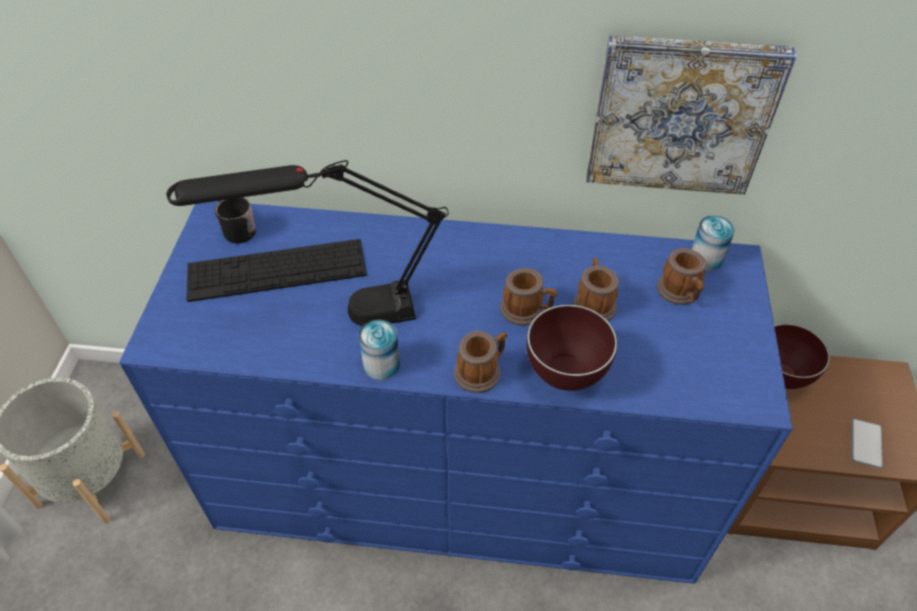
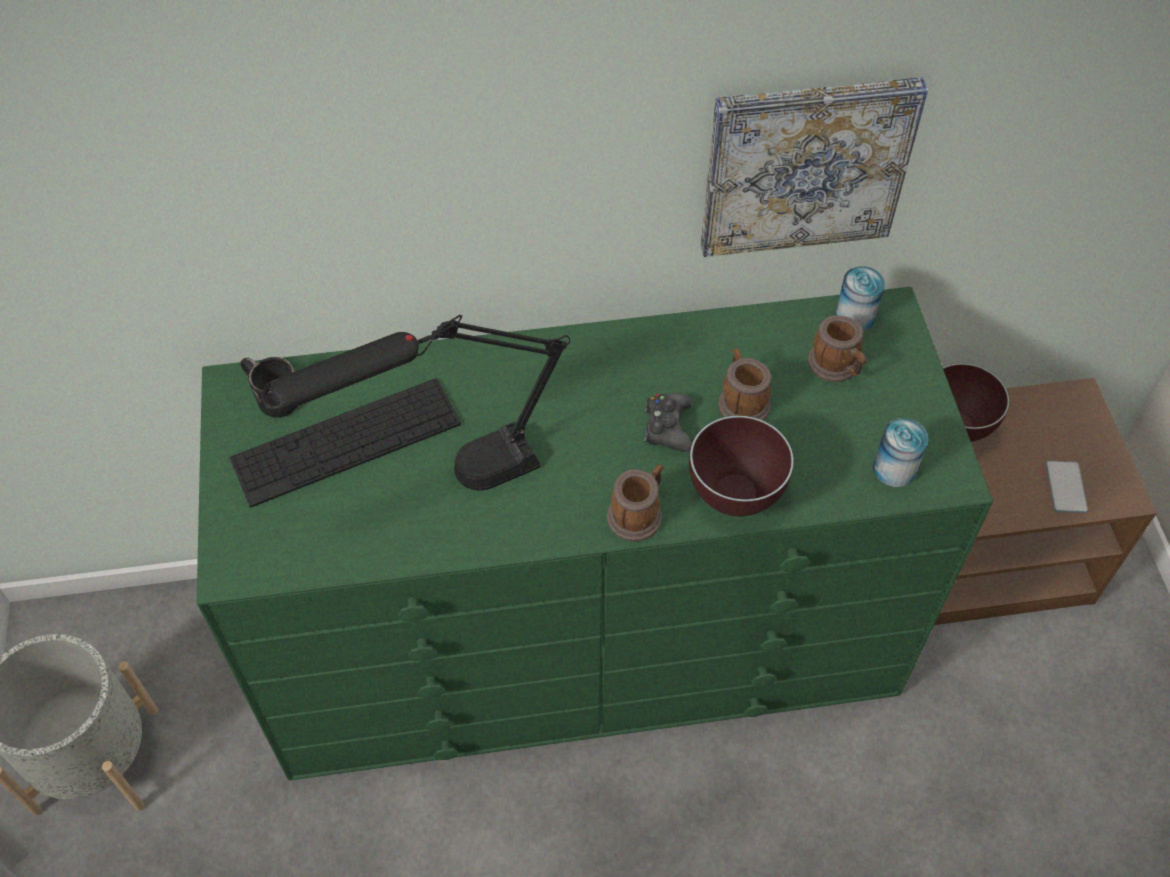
camera: 15 degrees left, 5 degrees up
blue dresser [119,201,793,584] -> green dresser [197,287,993,780]
can [358,320,400,380] -> can moved to [873,418,929,487]
mug [500,268,557,326] -> black game controller [644,393,692,452]

